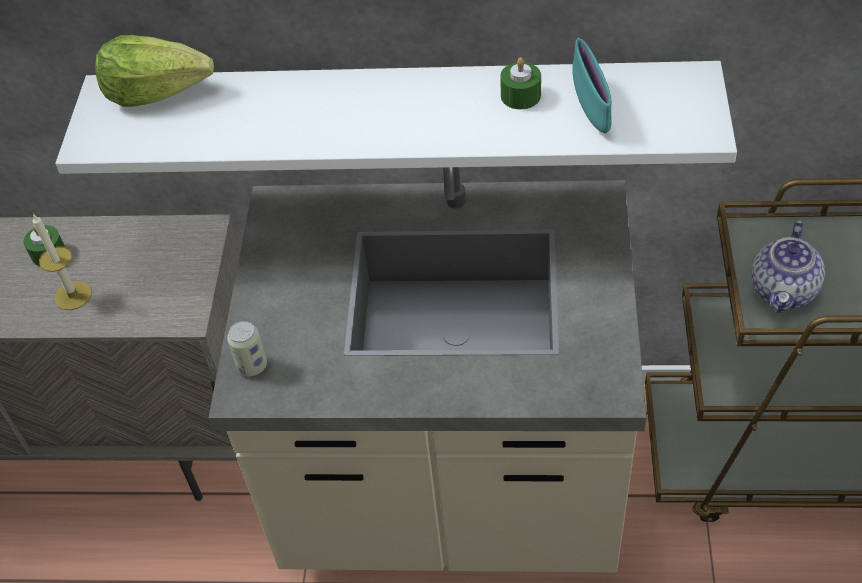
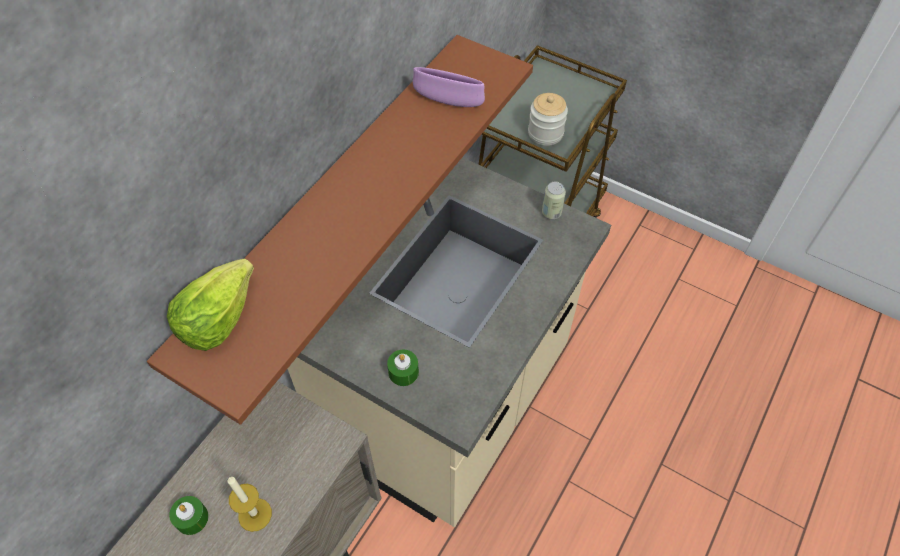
camera: 65 degrees left, 5 degrees up
white shelf [56,61,737,174] -> brown shelf [147,35,533,425]
can [227,321,267,376] -> can moved to [542,182,566,219]
green candle [500,57,541,109] -> green candle moved to [387,350,419,386]
turquoise bowl [572,38,612,133] -> purple bowl [413,67,485,107]
teapot [752,220,825,313] -> jar [528,93,568,146]

